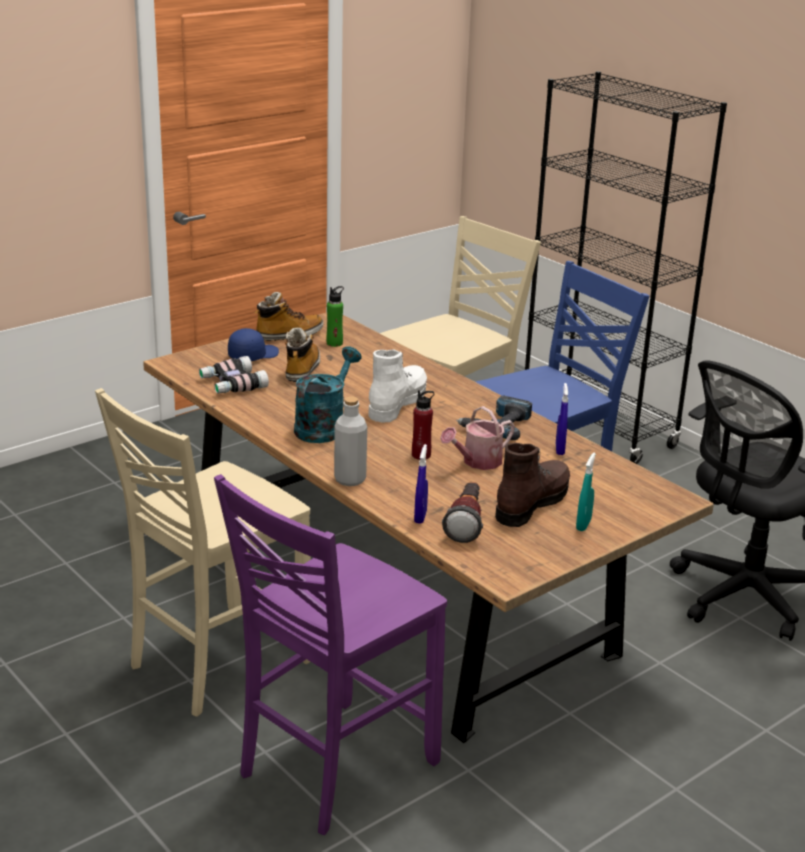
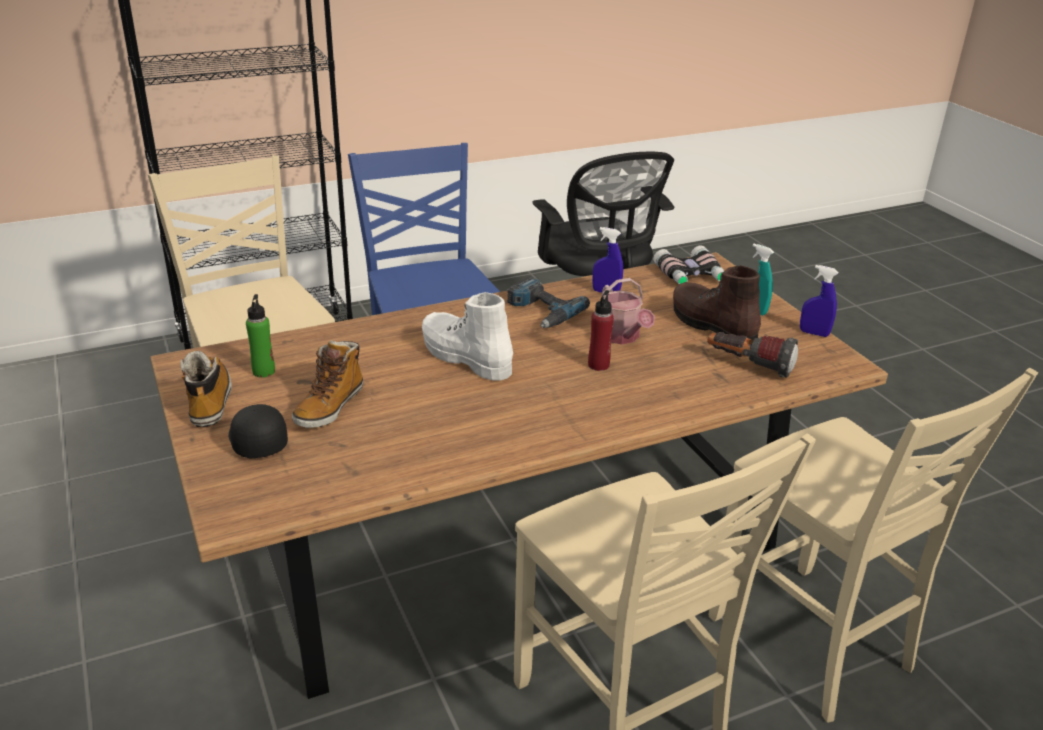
camera: 75 degrees left, 5 degrees up
binoculars [199,356,269,394] -> binoculars moved to [653,246,724,284]
purple chair [214,474,447,835] -> beige chair [709,368,1038,723]
blue cap [228,328,279,361] -> black cap [229,404,288,459]
boot [285,327,320,382] -> boot turned 90 degrees counterclockwise [292,340,363,428]
turquoise watering can [294,346,361,443] -> none
grey bottle [334,396,367,486] -> none
blue spray bottle [414,444,428,524] -> blue spray bottle moved to [800,265,838,337]

